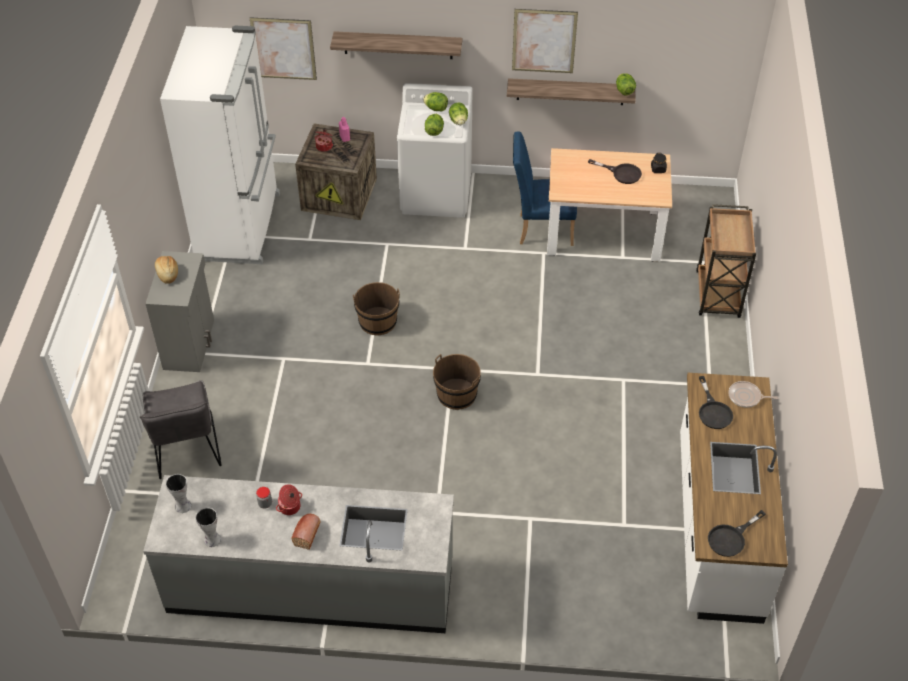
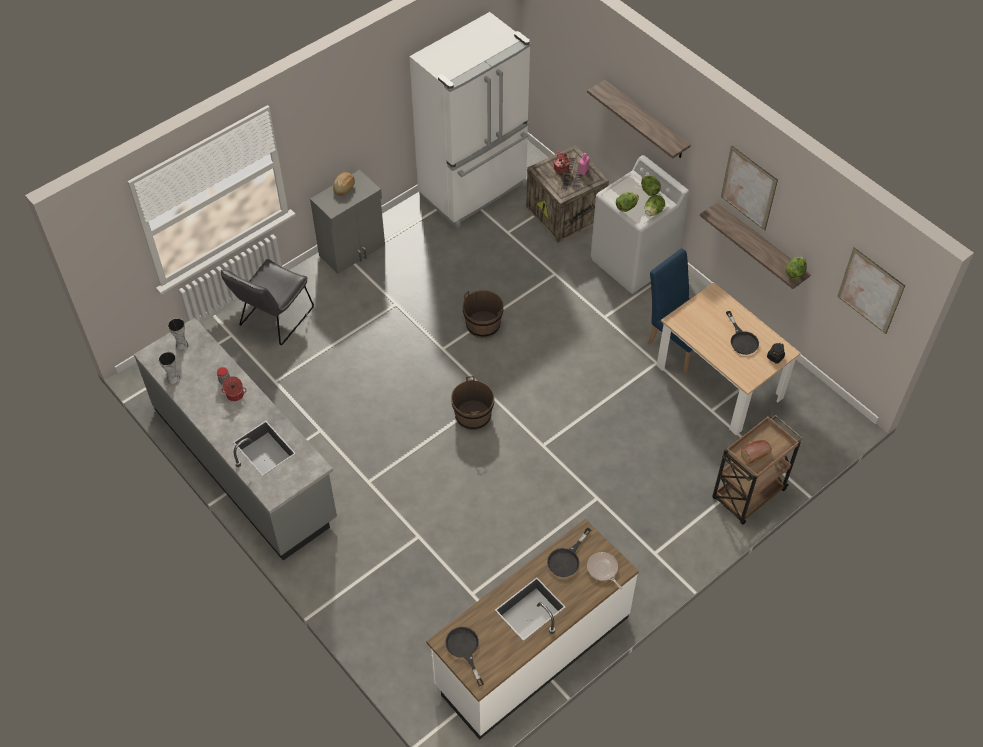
camera: 45 degrees right, 5 degrees up
picture [250,17,317,80] -> picture moved to [837,248,905,334]
bread [291,514,321,550] -> bread moved to [741,440,772,464]
black frying pan [708,510,765,557] -> black frying pan turned 60 degrees clockwise [445,627,484,686]

